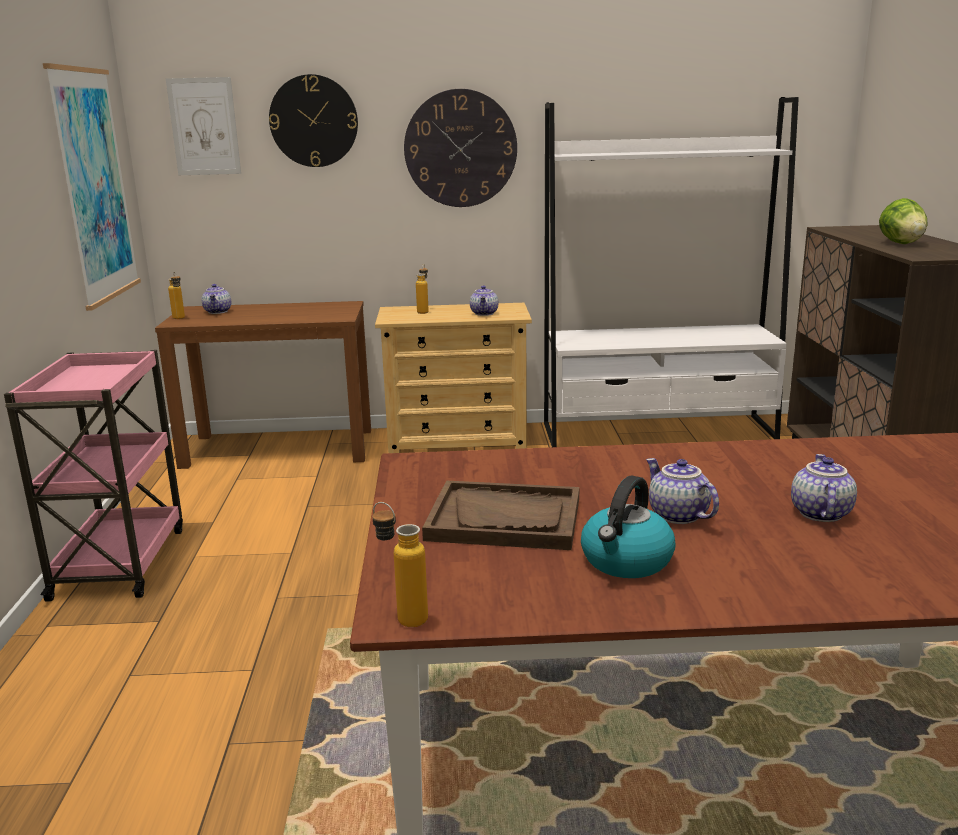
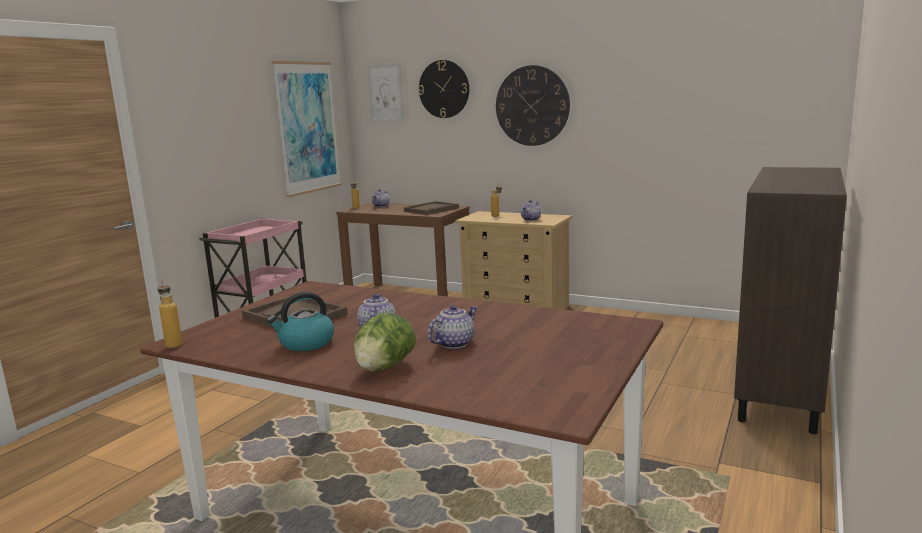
camera: 30 degrees right, 5 degrees down
white bookcase [544,97,799,447] -> none
lettuce [879,198,927,244] -> lettuce moved to [354,313,416,371]
none -> brown tray [404,201,459,215]

